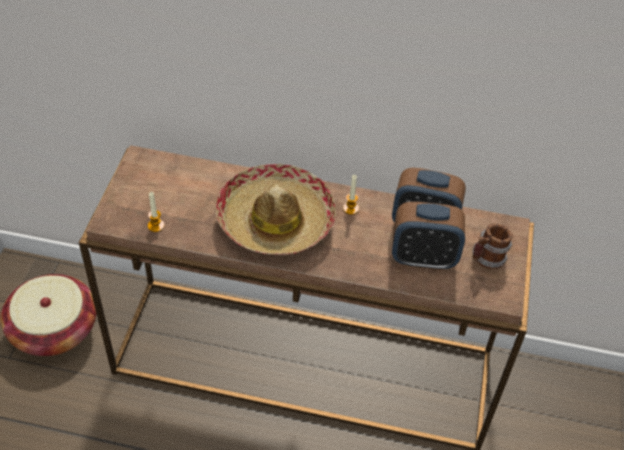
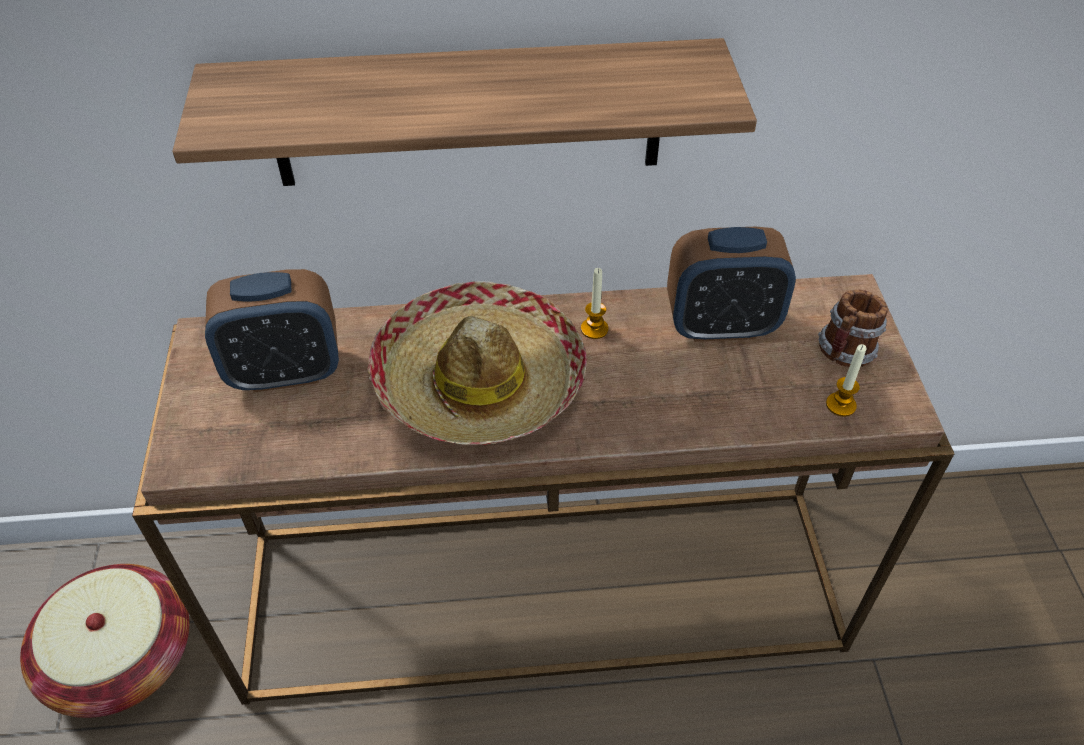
camera: 15 degrees left, 0 degrees up
candle [148,192,164,232] -> candle moved to [826,344,867,417]
alarm clock [392,202,465,270] -> alarm clock moved to [205,269,339,393]
none -> shelf [172,38,757,186]

